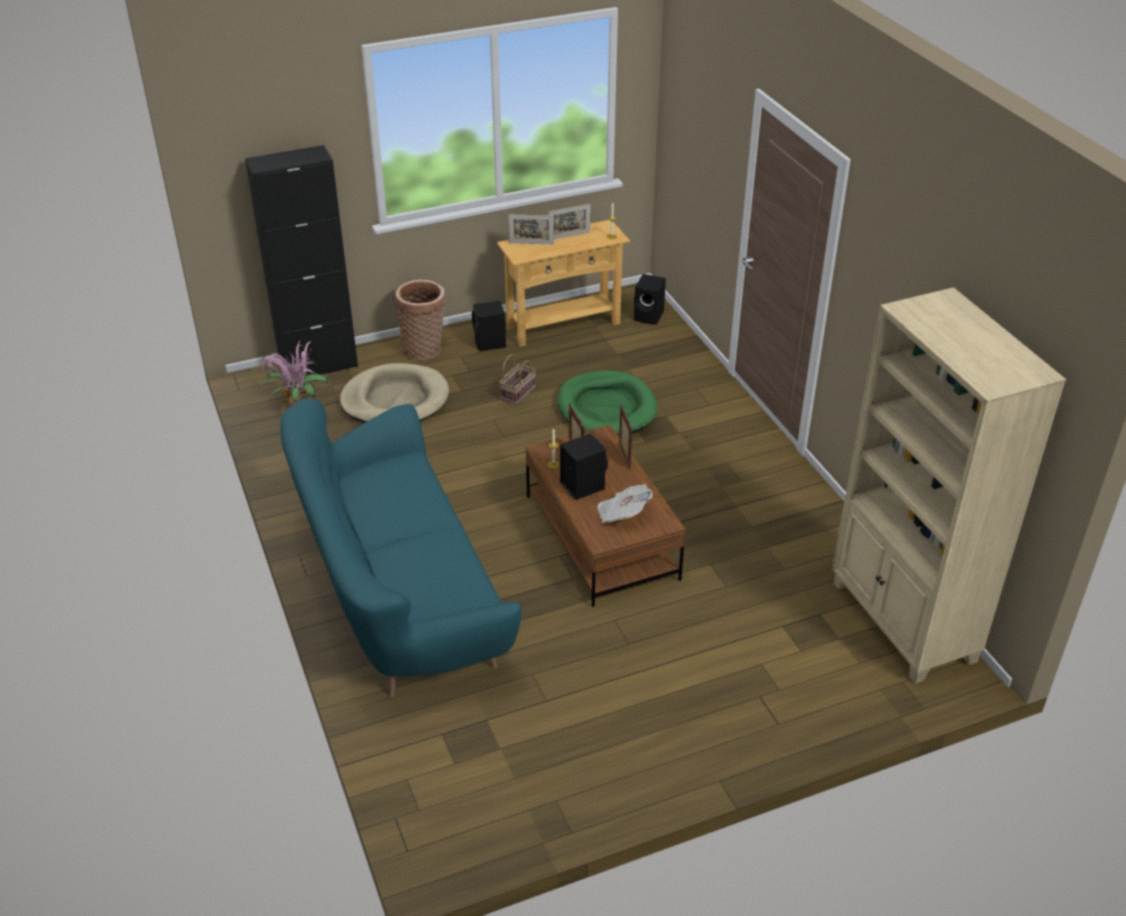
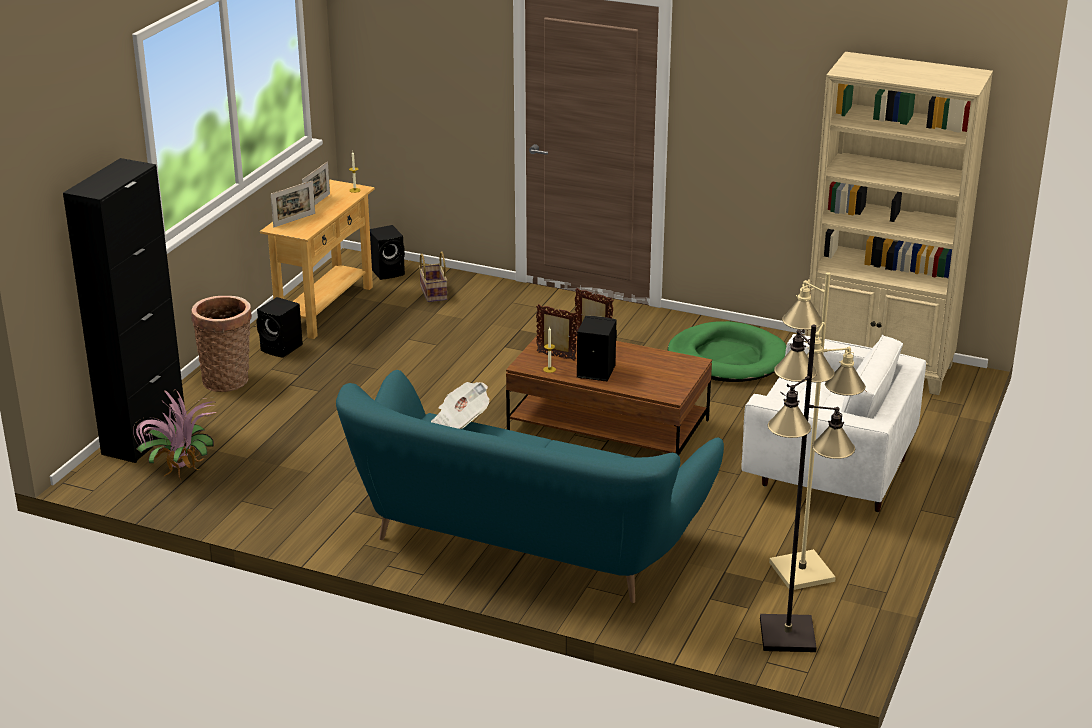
camera: 45 degrees left, 10 degrees down
beige dog bed [340,363,449,423] -> none
basket [499,355,536,406] -> basket moved to [419,251,447,302]
green dog bed [558,370,658,436] -> green dog bed moved to [668,321,786,382]
newspaper [597,484,652,523] -> newspaper moved to [431,382,490,429]
none -> white armchair [741,334,926,512]
none -> black floor lamp [760,324,855,652]
none -> beige floor lamp [769,272,866,590]

